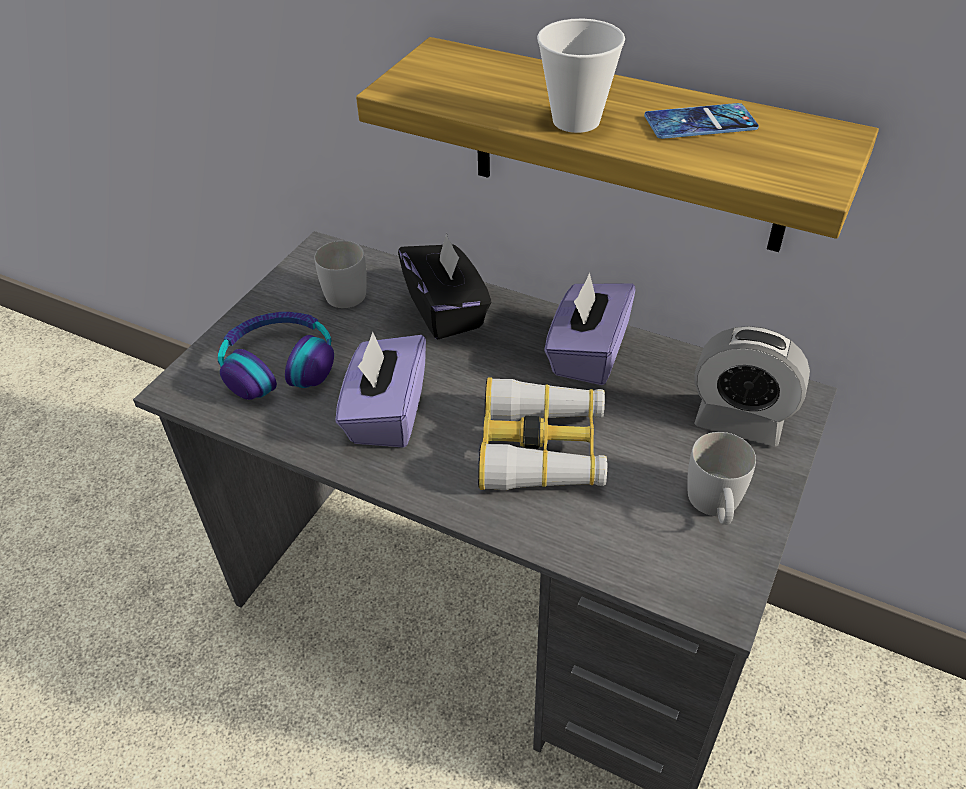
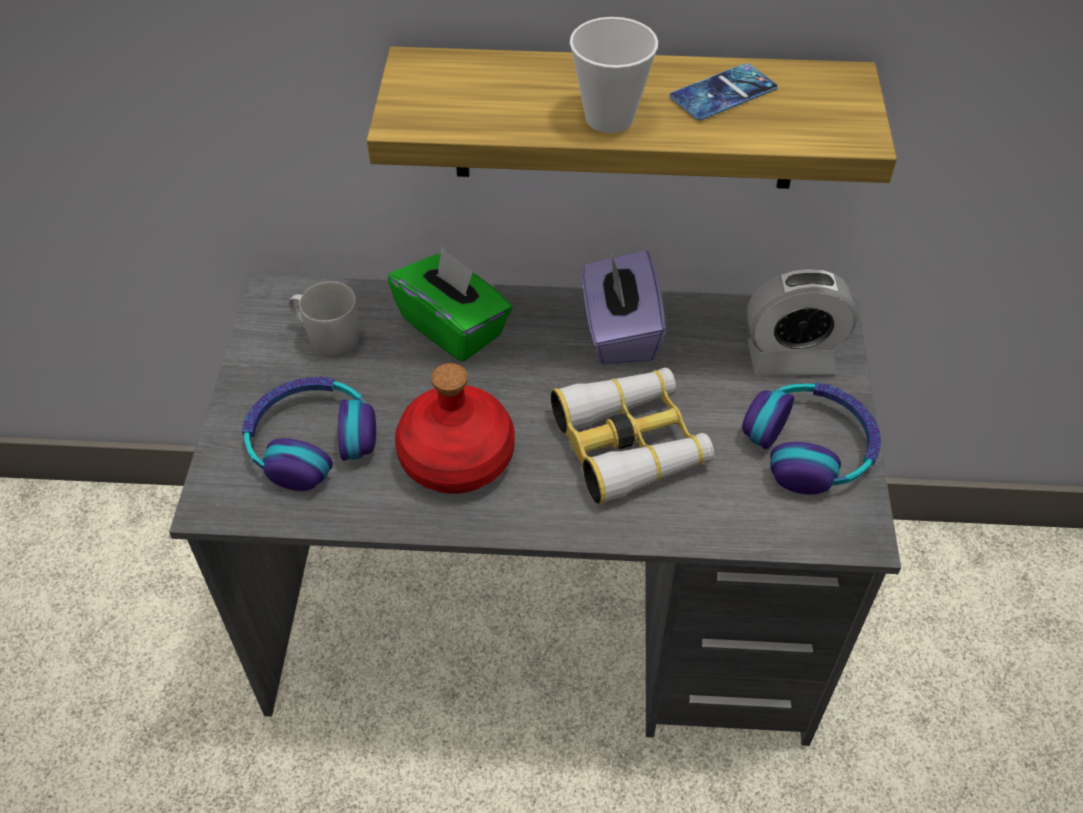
camera: 25 degrees left, 5 degrees up
purple tissue box [336,332,426,448] -> red bottle [395,363,515,494]
black tissue box [398,233,491,339] -> green tissue box [388,247,512,362]
white mug [687,432,756,525] -> headphones [742,383,881,495]

